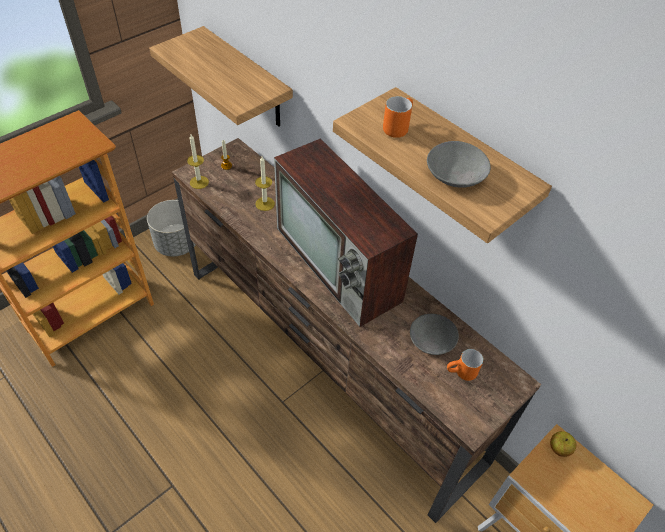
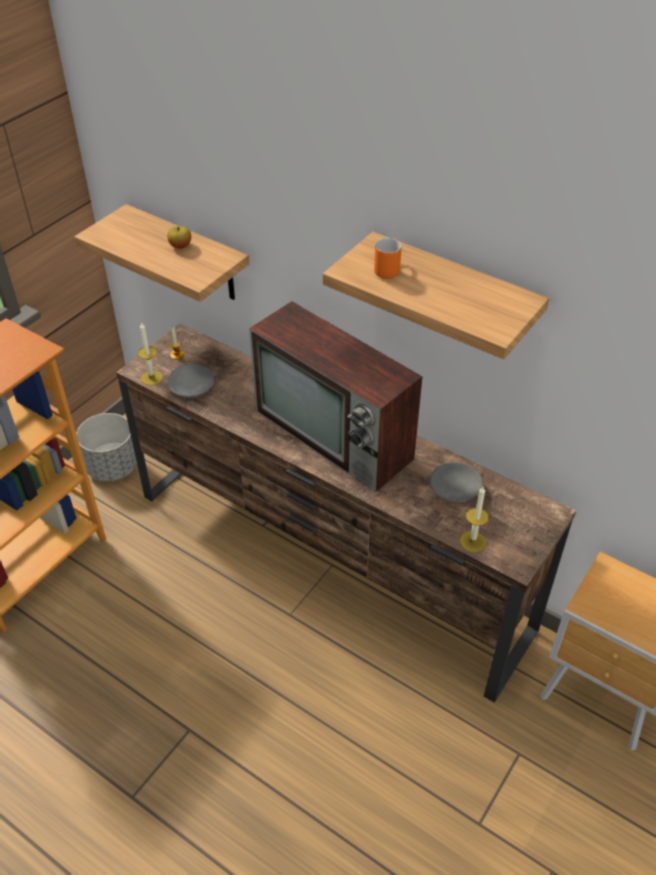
camera: 10 degrees left, 5 degrees down
candle [255,156,275,211] -> candle moved to [460,487,489,552]
grey bowl [427,141,491,188] -> grey bowl moved to [167,364,214,398]
orange mug [447,349,483,381] -> none
apple [550,431,577,457] -> apple moved to [167,226,191,249]

